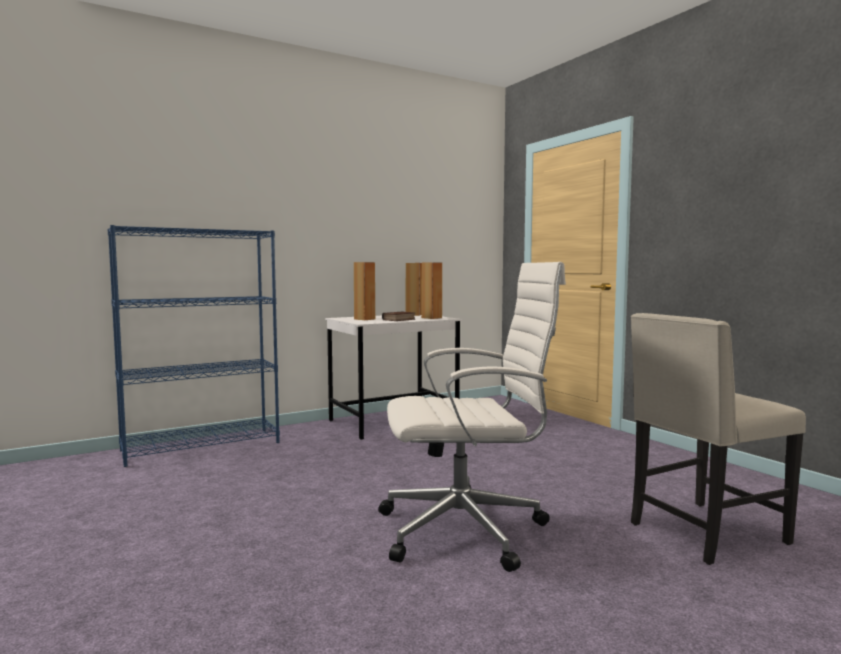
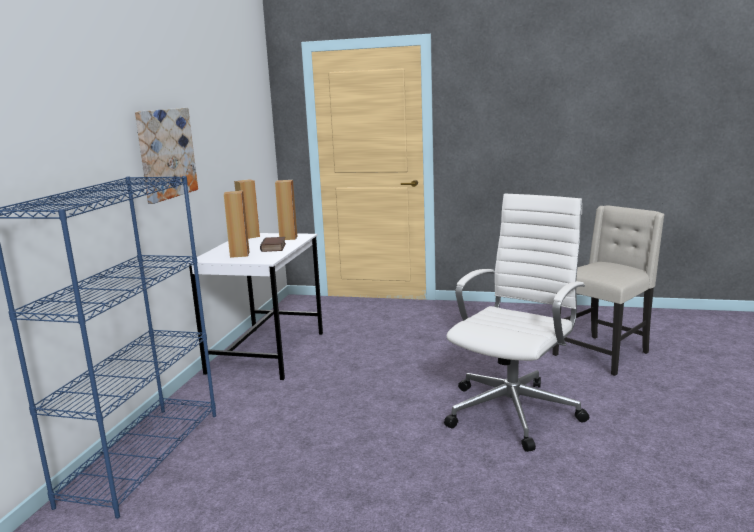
camera: 45 degrees left, 10 degrees up
beige chair [631,313,806,565] -> beige chair turned 150 degrees counterclockwise [552,206,665,376]
none -> picture [135,108,198,204]

